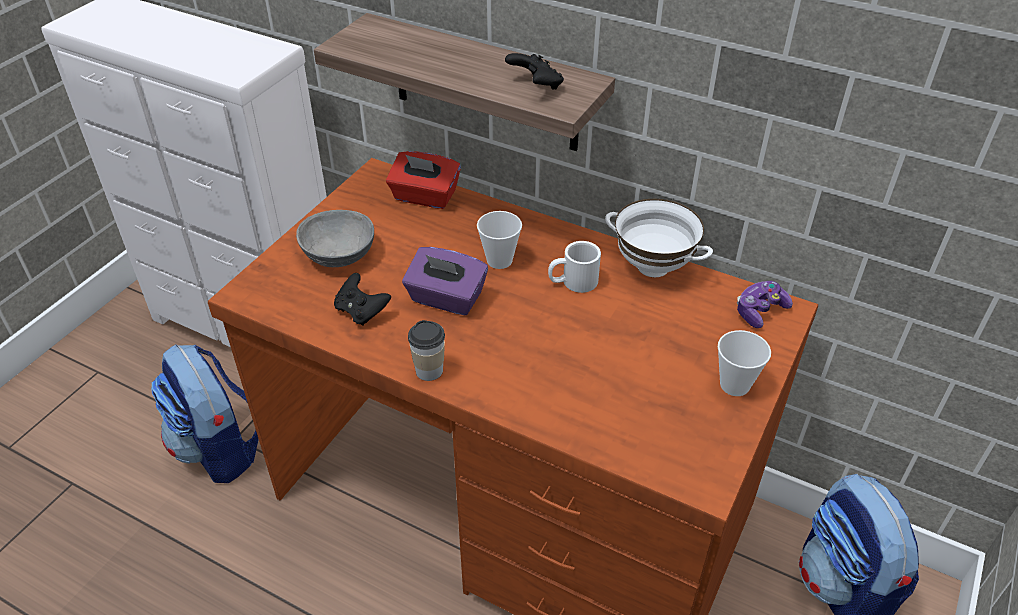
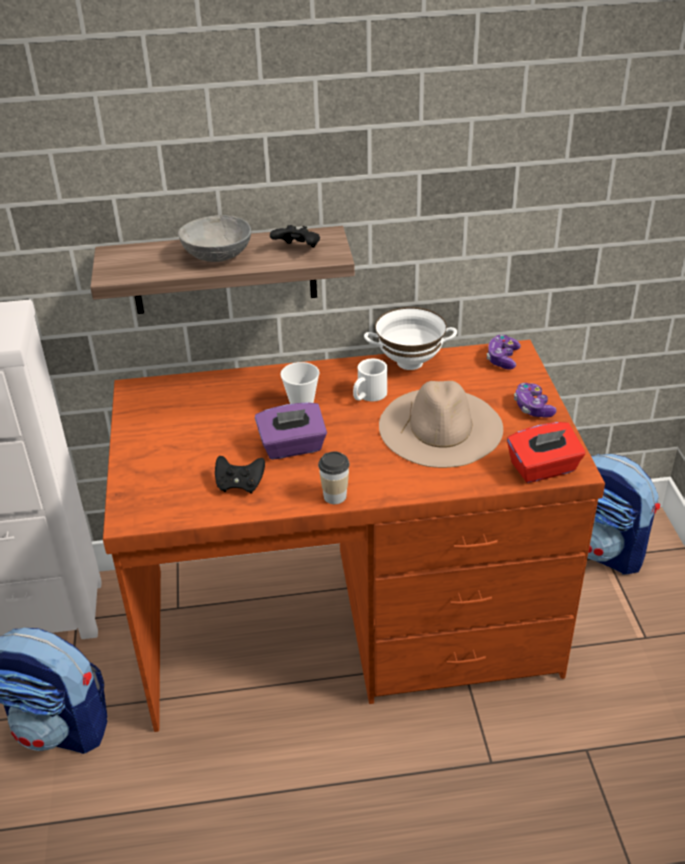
camera: 35 degrees left, 5 degrees down
grey bowl [296,210,374,267] -> grey bowl moved to [178,215,251,262]
red tissue box [386,151,461,209] -> red tissue box moved to [507,422,585,483]
cup [718,330,771,396] -> game controller [514,383,556,418]
none -> beige hat [379,381,503,468]

